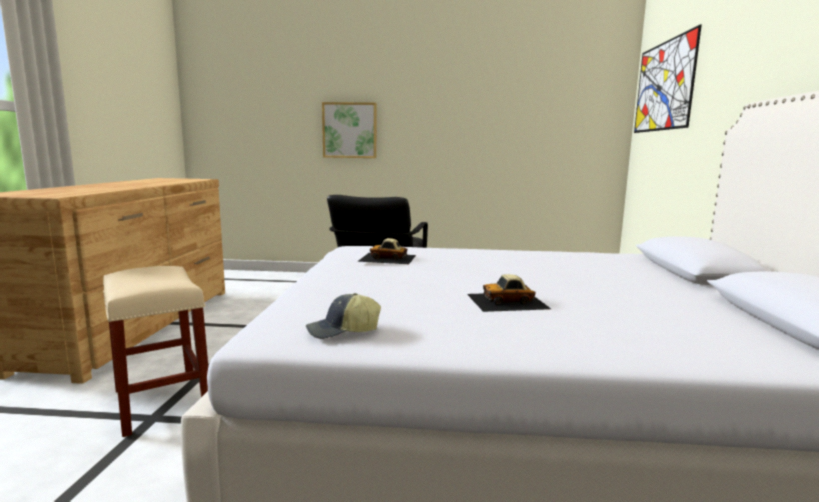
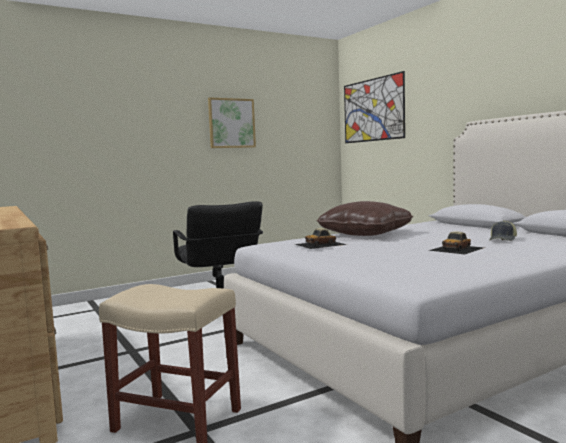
camera: 35 degrees left, 5 degrees down
cap [306,293,381,339] -> cap moved to [489,220,517,241]
picture [322,102,376,158] -> picture moved to [208,97,256,148]
none -> brown pillow [316,201,413,236]

